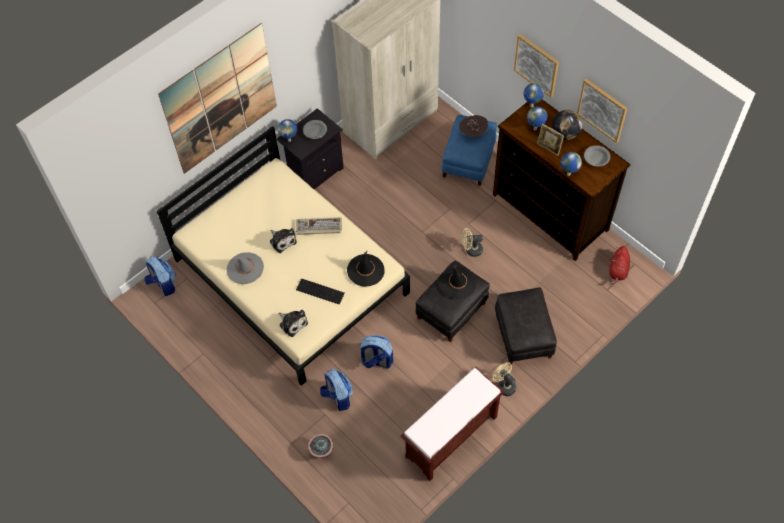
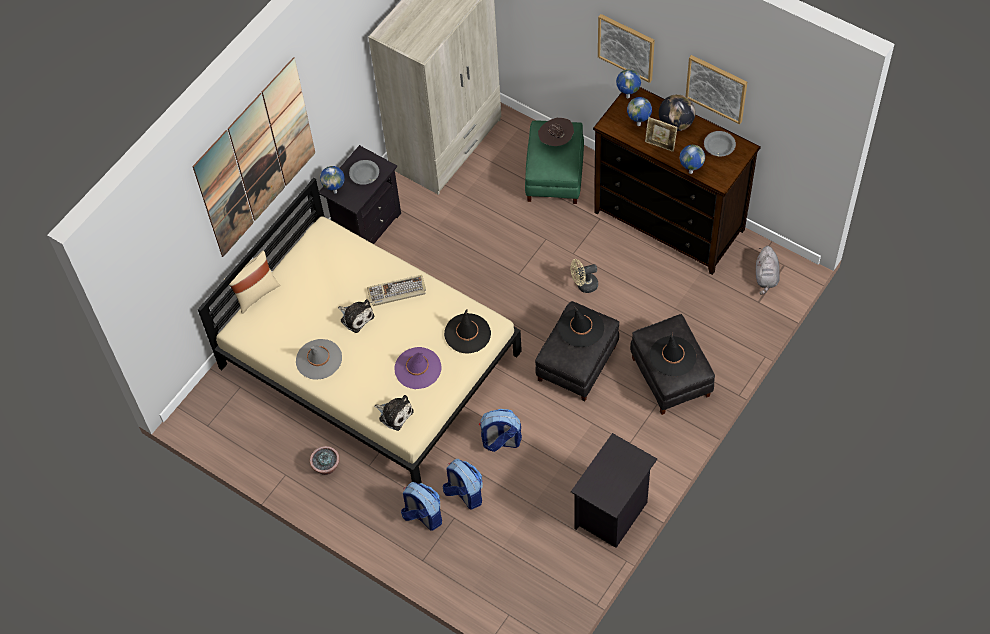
camera: 10 degrees left, 0 degrees up
backpack [144,256,176,296] -> backpack moved to [401,482,442,531]
keyboard [296,279,345,304] -> purple hat [395,347,442,389]
potted plant [308,434,333,458] -> potted plant moved to [310,446,340,475]
brown bench [401,367,504,481] -> black nightstand [571,433,657,548]
blue ottoman [442,115,497,186] -> green ottoman [525,120,584,204]
beige fan [493,362,516,396] -> none
red plush toy [609,246,630,284] -> grey plush toy [756,246,780,295]
none -> beige pillow [223,251,280,314]
none -> black hat [649,333,696,376]

